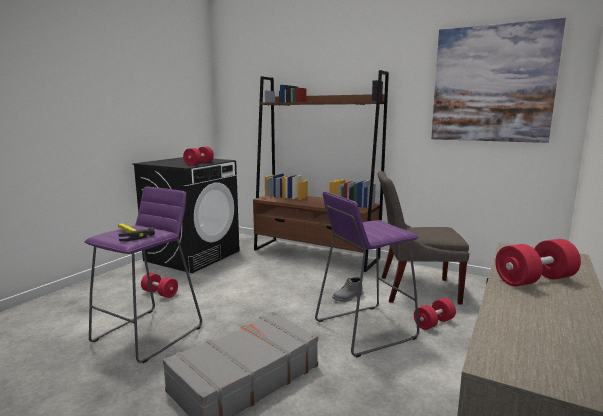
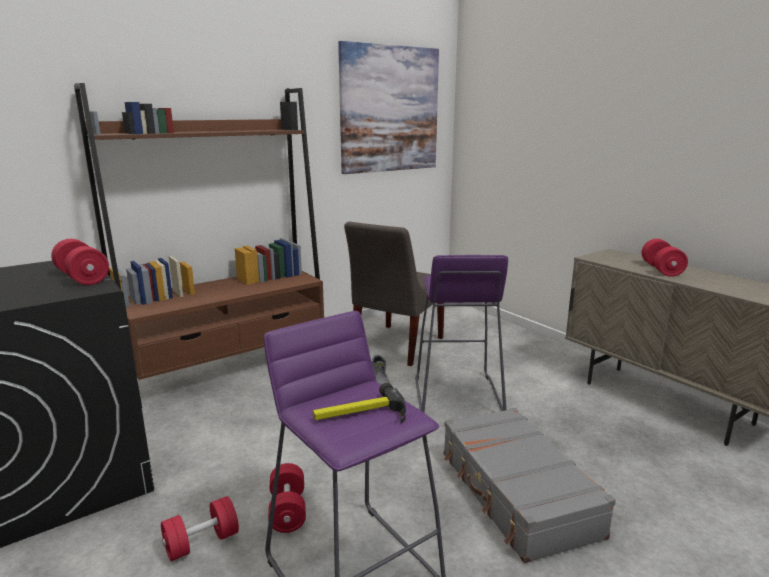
camera: 65 degrees left, 5 degrees up
red dumbbell [414,298,456,330] -> red dumbbell moved to [268,463,306,533]

